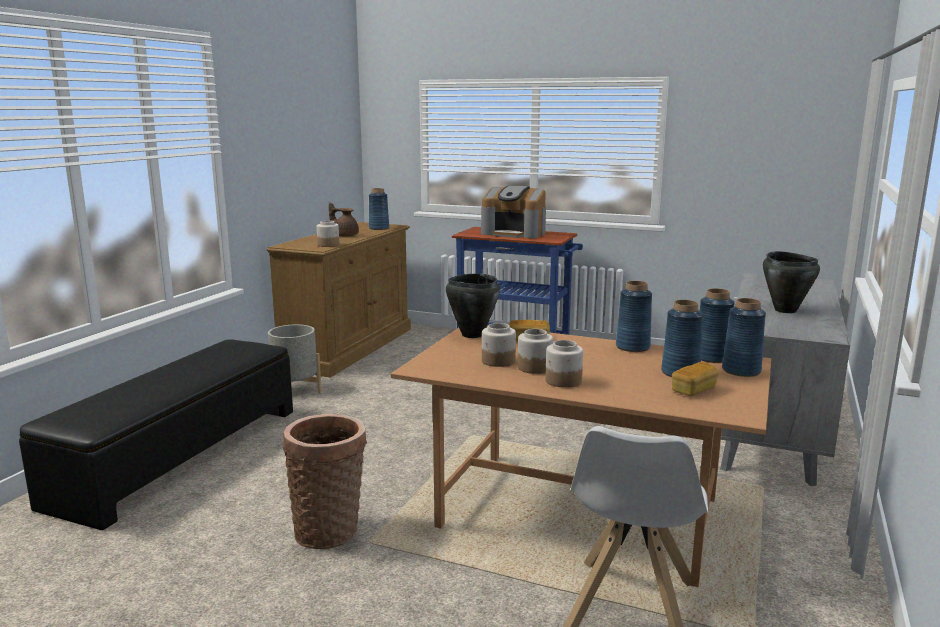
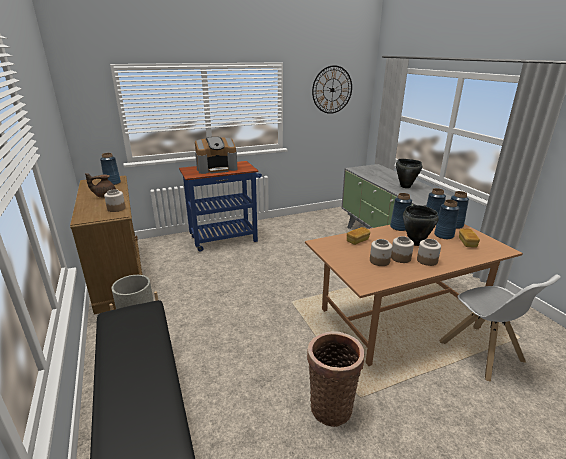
camera: 45 degrees left, 10 degrees up
black cooking pot [446,274,500,338] -> black cooking pot moved to [403,205,439,246]
none -> wall clock [312,65,352,114]

